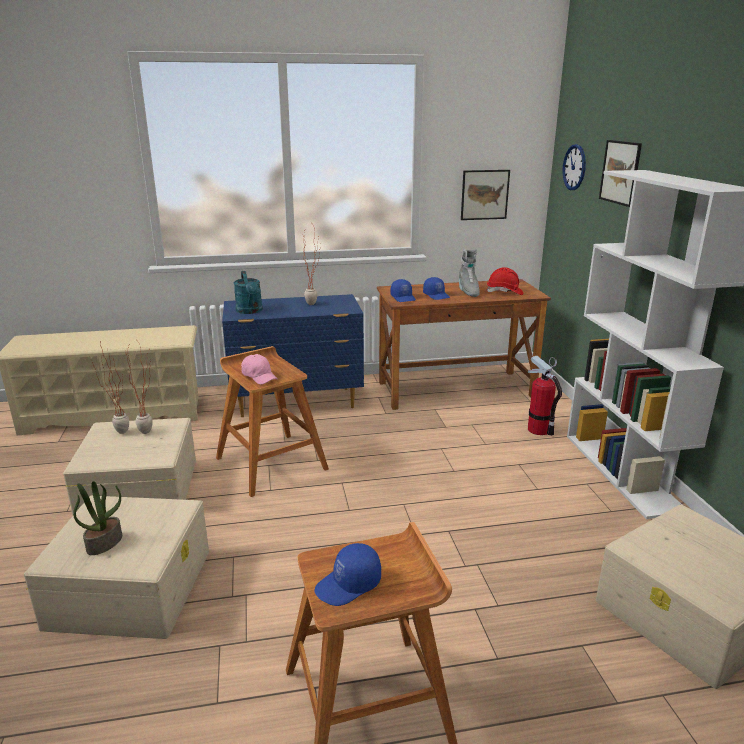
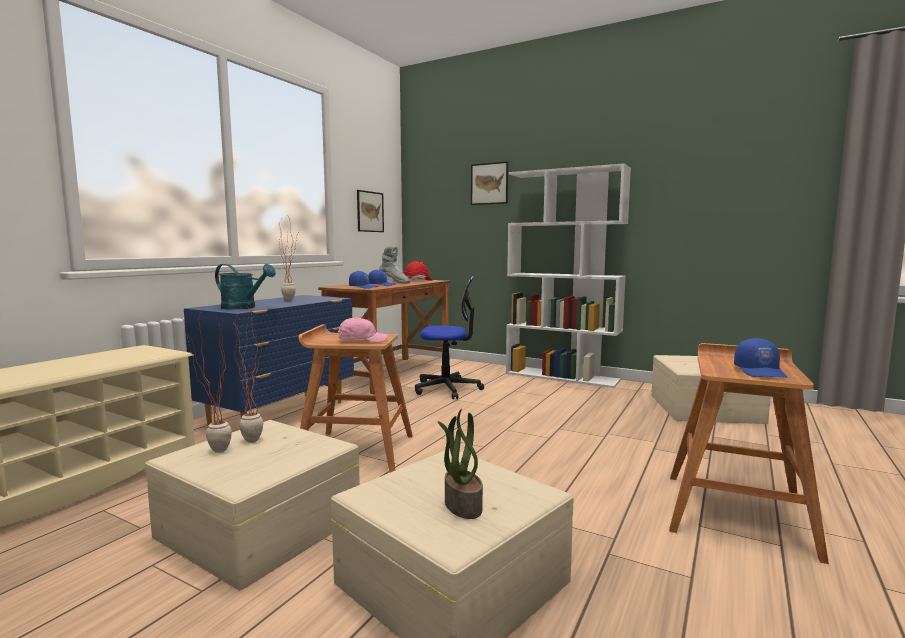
camera: 50 degrees left, 15 degrees down
fire extinguisher [528,356,562,436] -> none
wall clock [562,144,586,190] -> none
none -> office chair [415,275,484,399]

